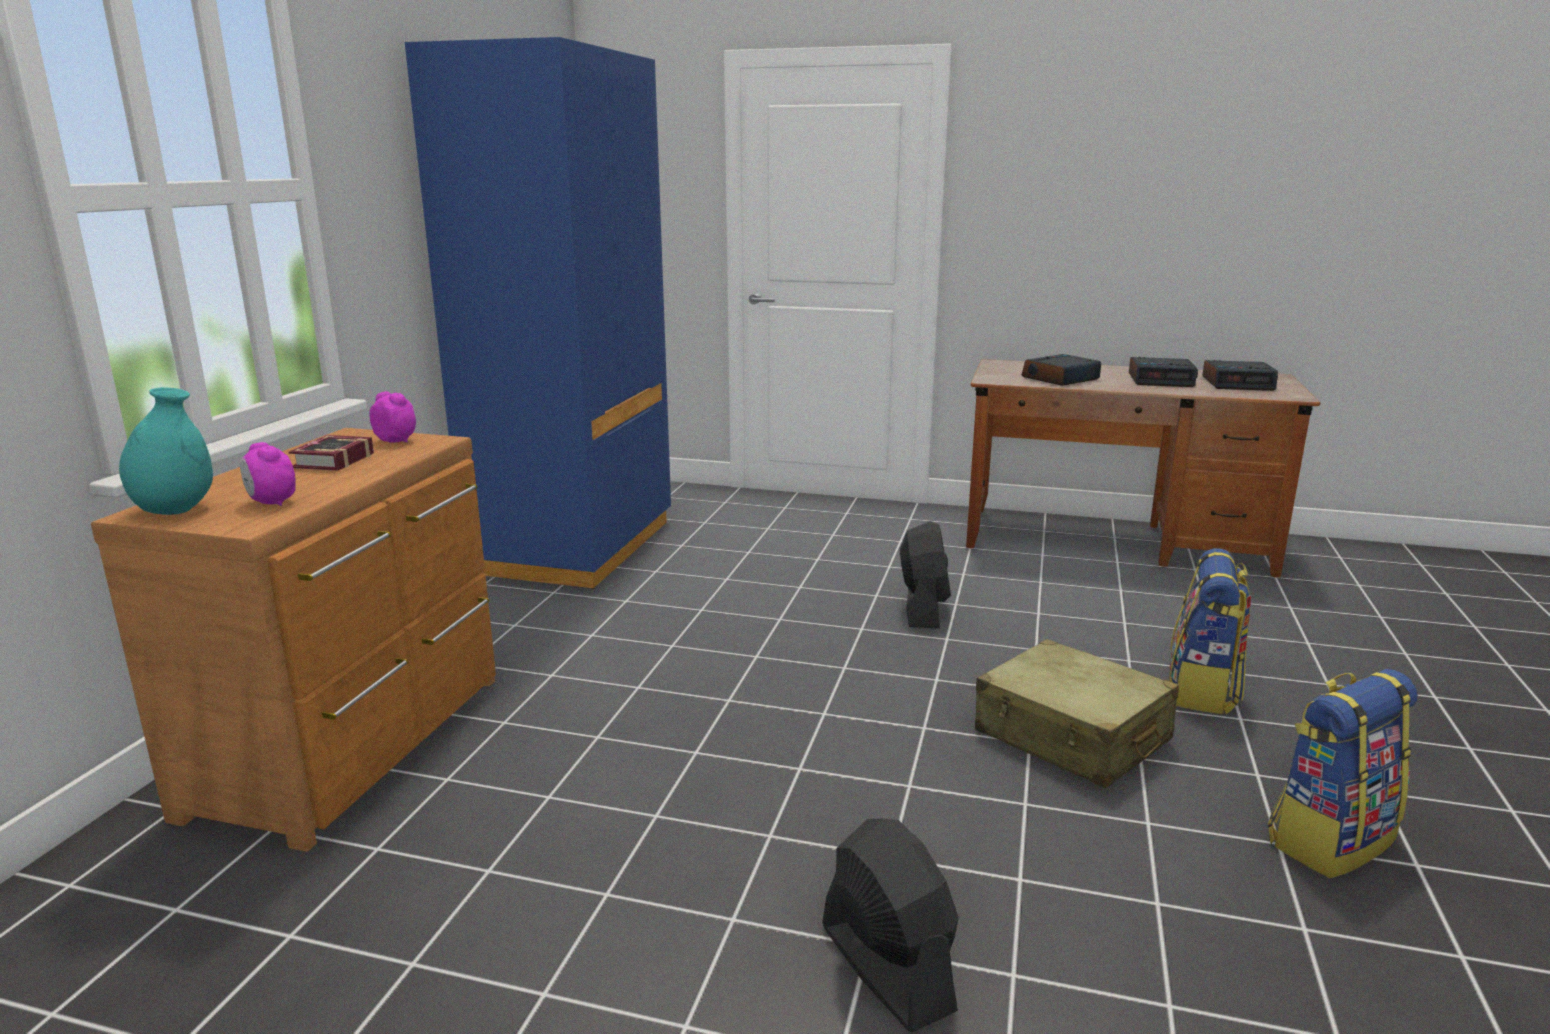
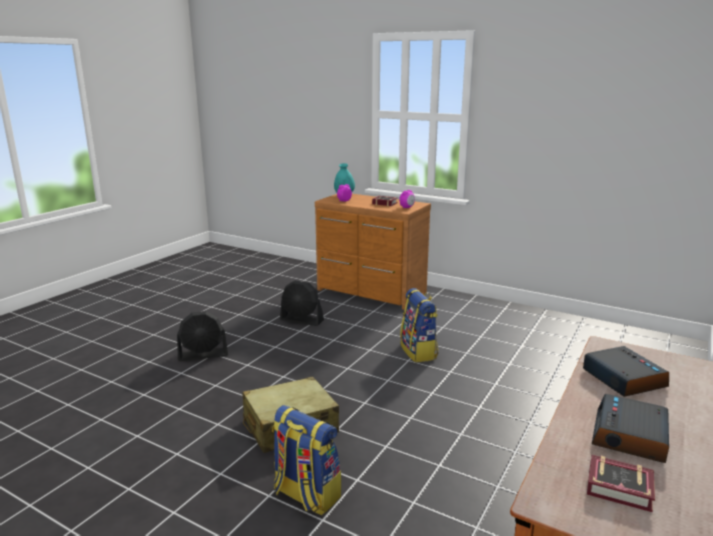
camera: 105 degrees right, 0 degrees up
blue wardrobe [405,37,671,589] -> none
black fan [900,521,951,628] -> black fan moved to [280,280,324,326]
alarm clock [1202,360,1278,391] -> book [587,455,655,512]
backpack [1268,669,1418,878] -> backpack moved to [400,288,439,363]

